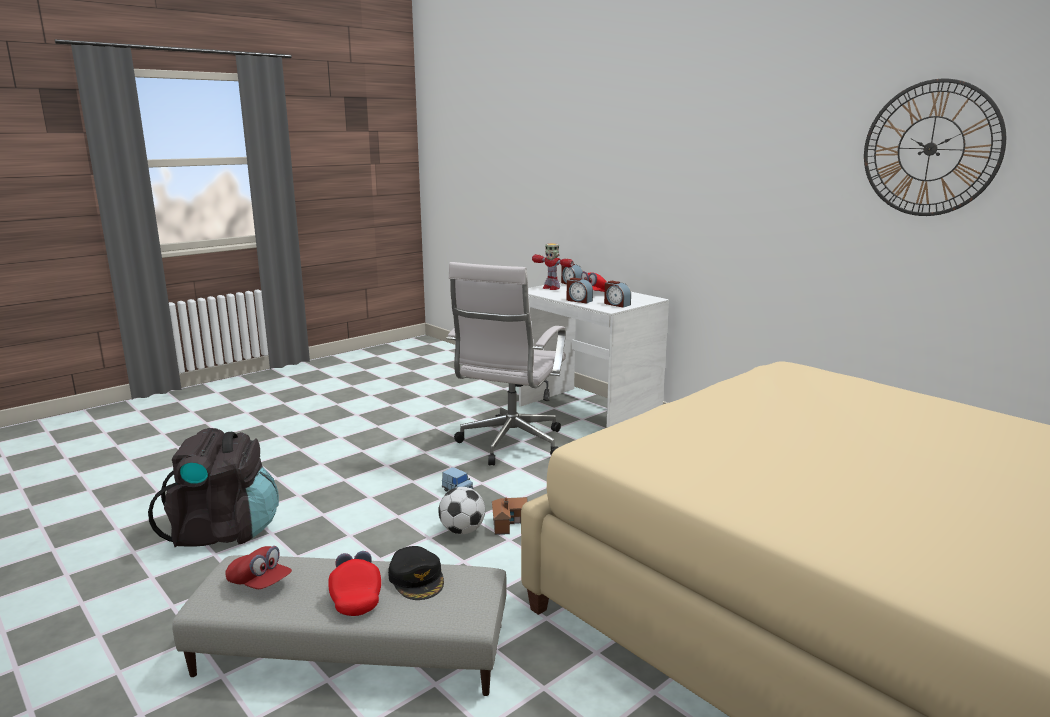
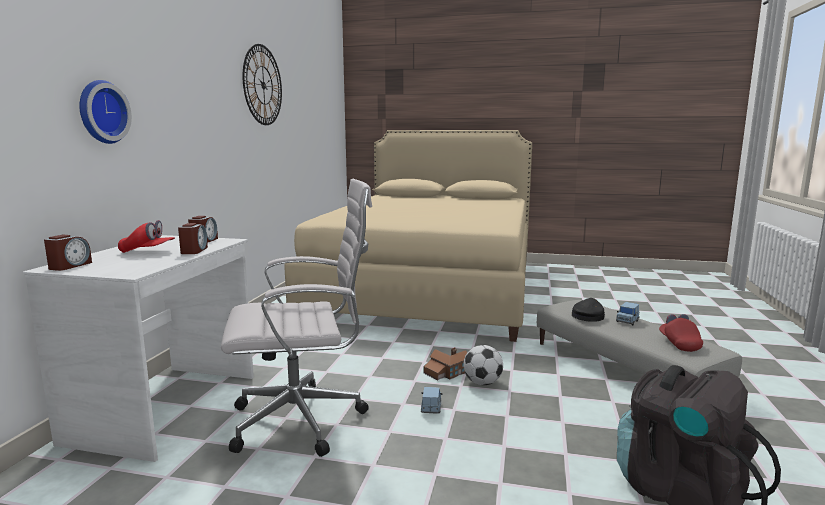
camera: 125 degrees left, 5 degrees down
red cap [328,551,381,616] -> blue toy car [616,302,640,325]
toy robot [532,243,574,290] -> none
none -> wall clock [80,80,132,144]

